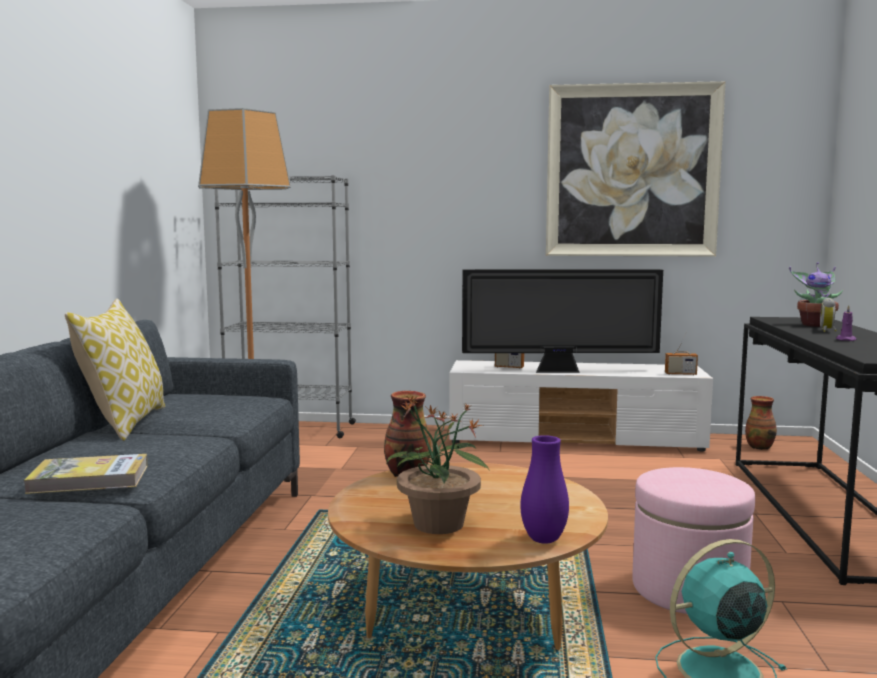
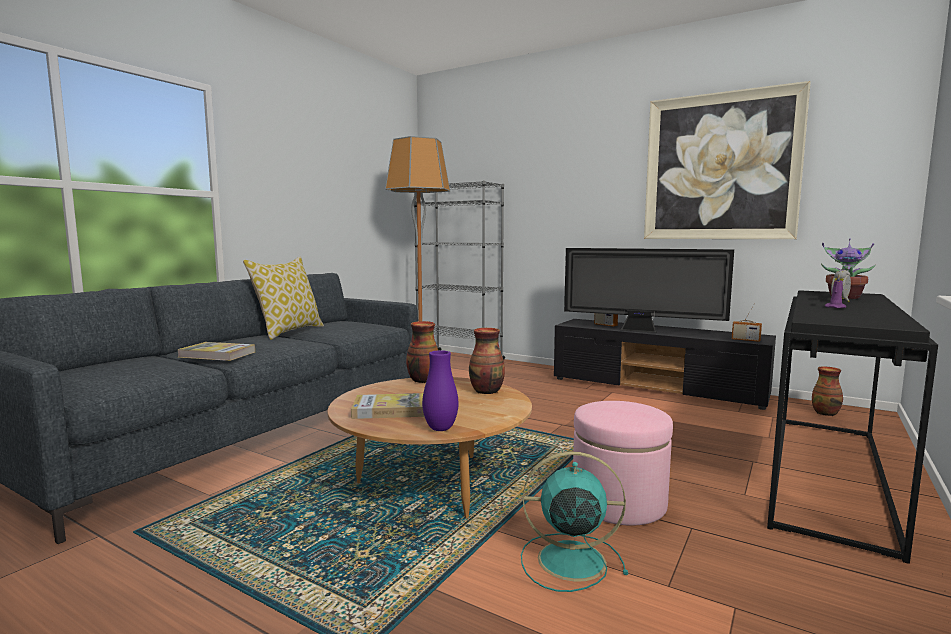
camera: 25 degrees right, 0 degrees up
potted plant [386,395,490,534] -> book [351,393,425,419]
white tv stand [449,360,713,452] -> black tv stand [554,319,776,410]
none -> vase [469,328,505,394]

